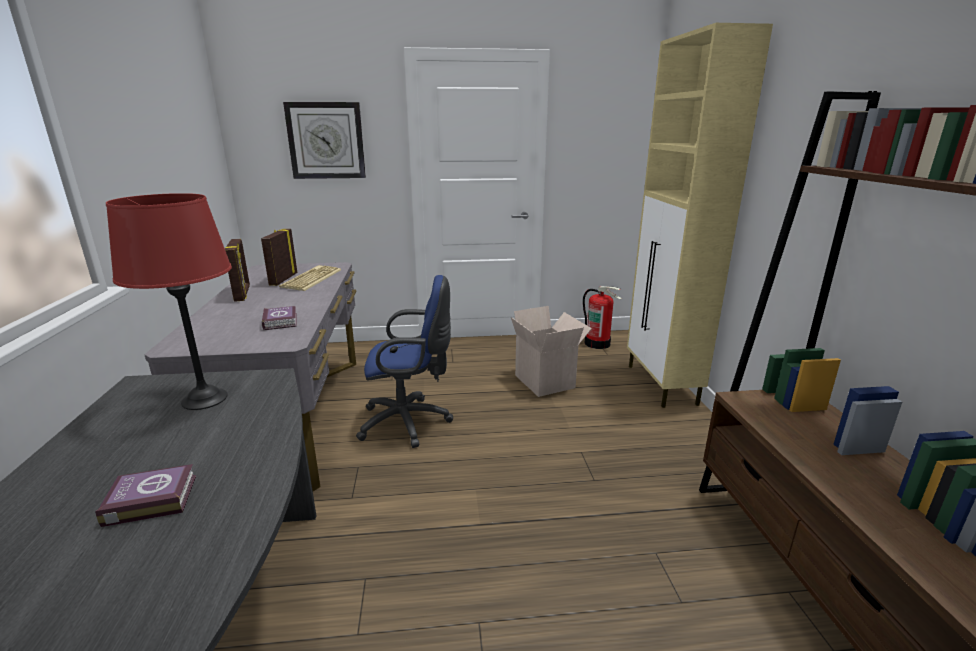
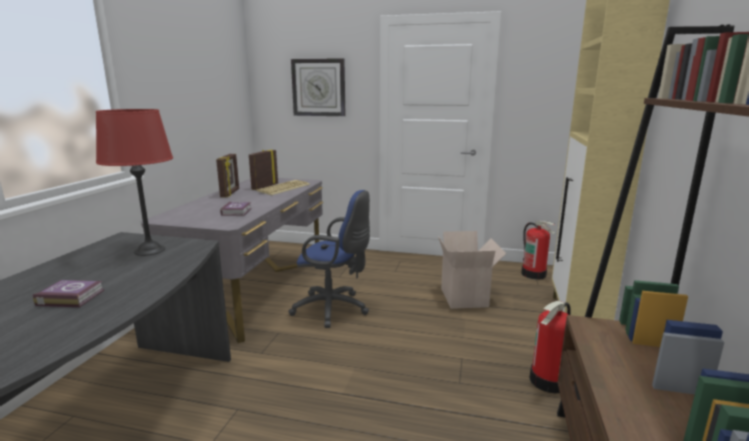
camera: 20 degrees right, 5 degrees down
none -> fire extinguisher [529,300,571,393]

